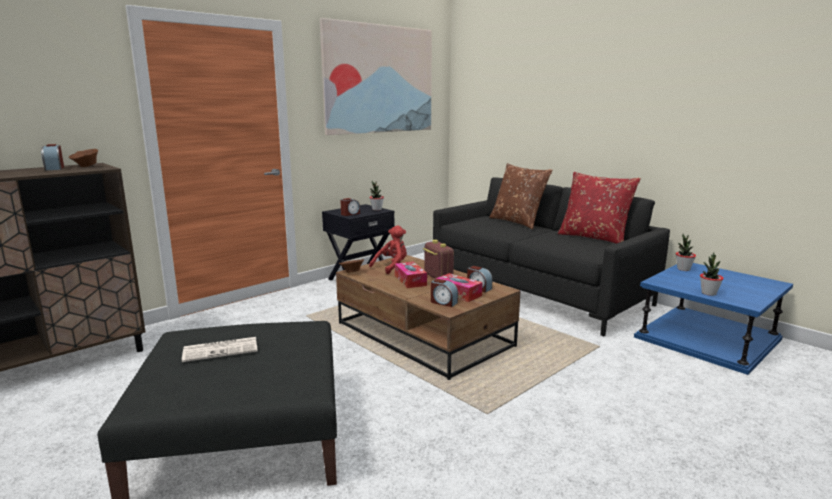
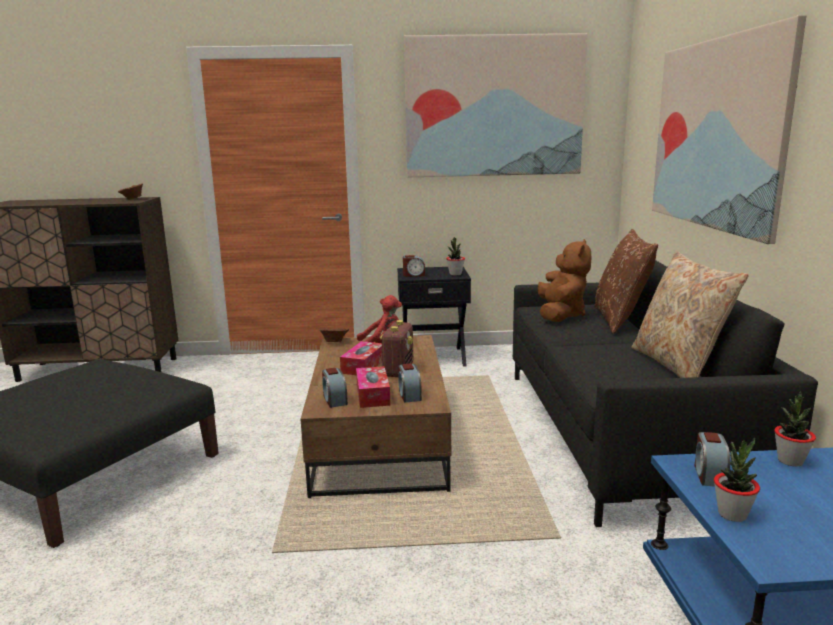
camera: 40 degrees right, 0 degrees up
alarm clock [41,144,64,170] -> alarm clock moved to [695,432,730,487]
newspaper [182,337,258,362] -> none
red pillow [558,172,641,244] -> beige pillow [632,251,749,378]
none -> brown plush toy [538,239,591,322]
none -> picture [652,15,807,244]

